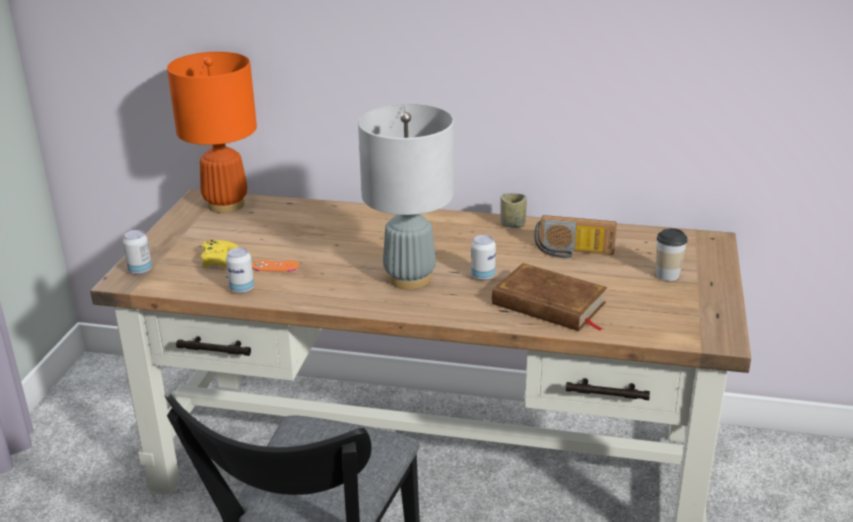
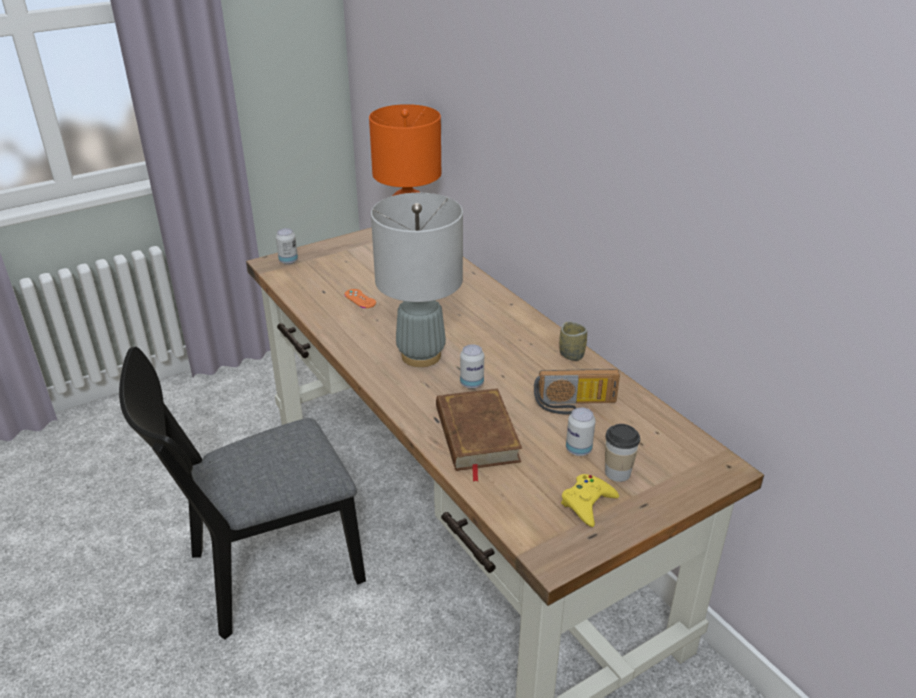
camera: 45 degrees right, 5 degrees up
yellow game controller [201,240,238,268] -> yellow game controller moved to [561,474,619,527]
can [226,247,254,294] -> can moved to [566,407,596,456]
radio [534,215,617,258] -> radio turned 60 degrees counterclockwise [534,369,620,415]

